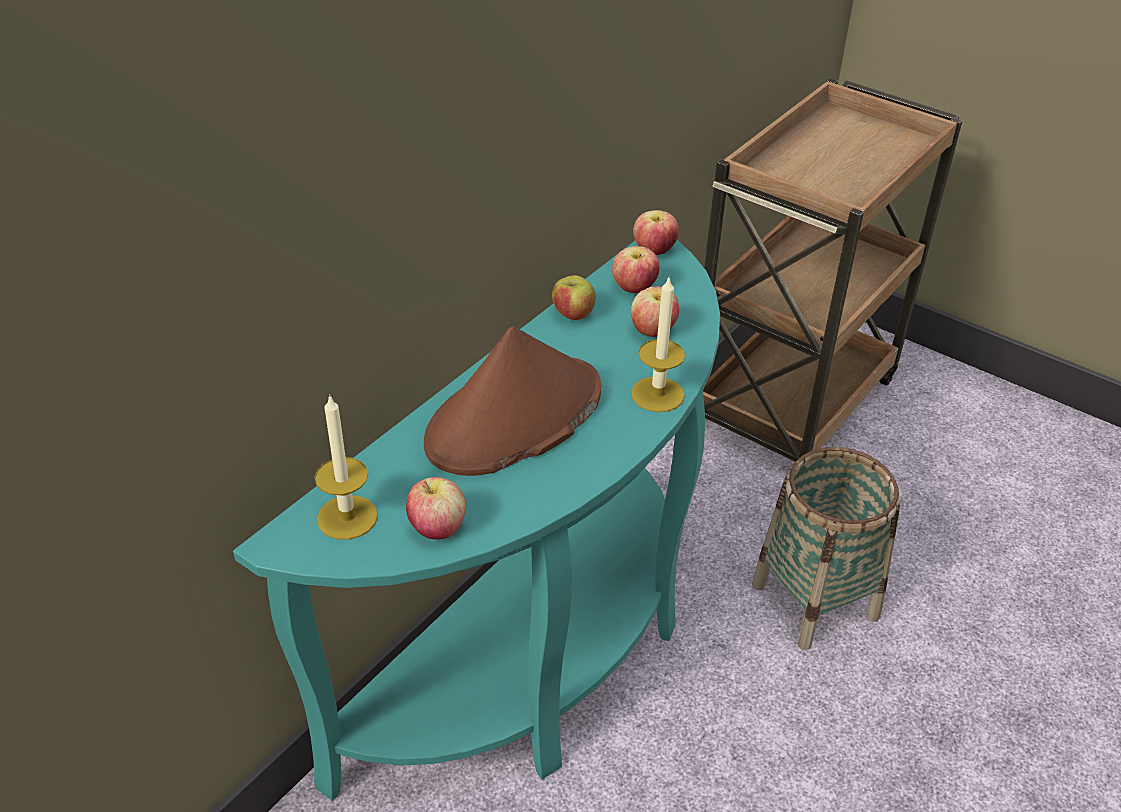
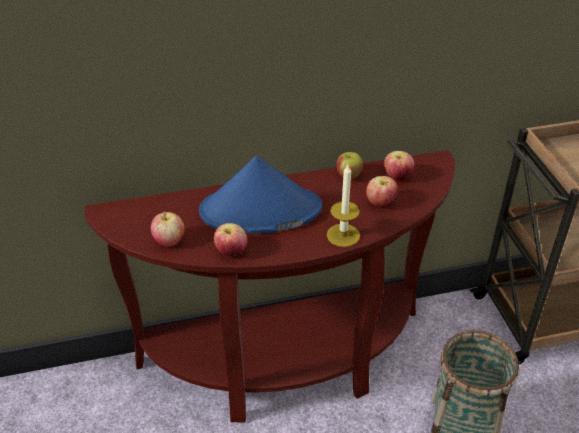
camera: 40 degrees right, 0 degrees up
turquoise console table [233,240,720,801] -> brown console table [84,150,455,423]
candle [315,394,378,540] -> none
brown hat [424,326,601,476] -> blue hat [199,156,322,234]
apple [633,210,679,255] -> apple moved to [214,223,247,257]

